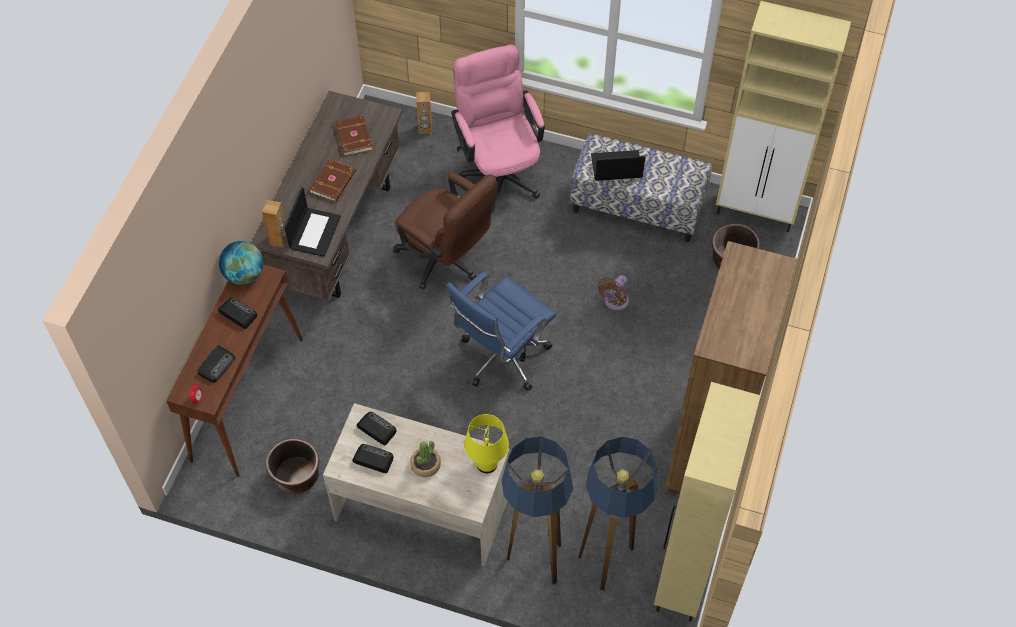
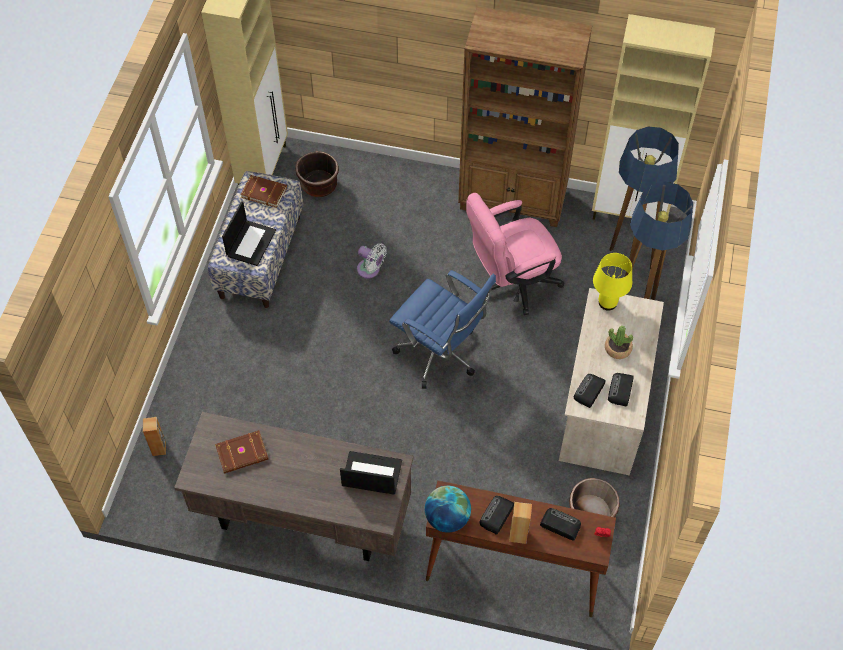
camera: 95 degrees left, 0 degrees up
brown speaker [262,200,287,248] -> brown speaker moved to [509,502,532,544]
brown book [309,158,356,202] -> brown book moved to [240,175,287,208]
brown office chair [393,172,498,289] -> none
pink office chair [451,44,545,212] -> pink office chair moved to [466,193,564,315]
laptop [591,150,645,181] -> laptop turned 150 degrees counterclockwise [222,201,276,266]
brown fan [598,275,629,311] -> white fan [357,243,387,279]

